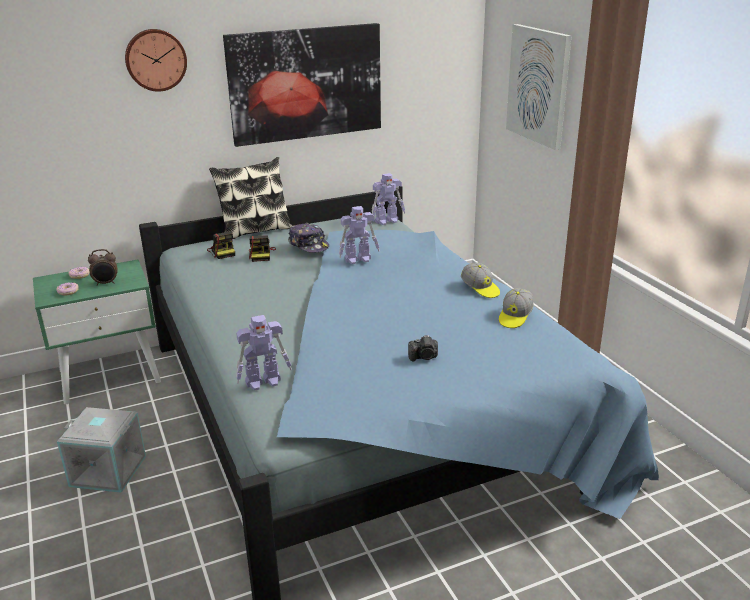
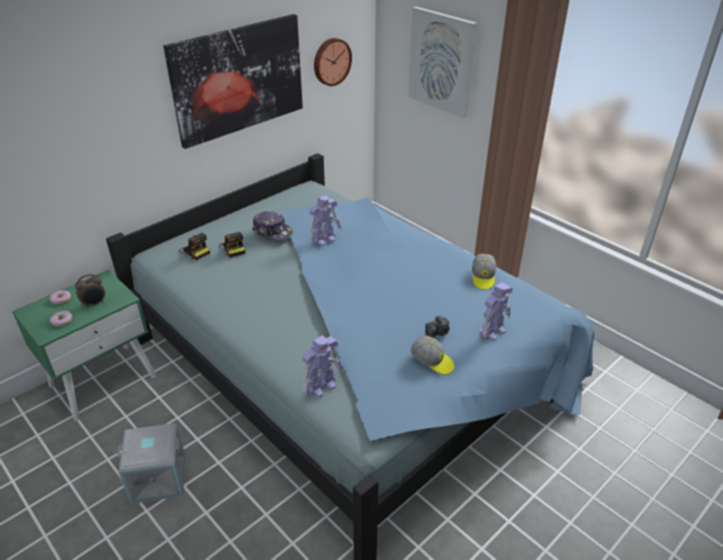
camera: 20 degrees left, 10 degrees up
wall clock [125,29,187,92] -> wall clock moved to [314,38,352,86]
pillow [209,157,292,239] -> none
toy robot [372,173,405,225] -> toy robot moved to [479,282,513,341]
cap [461,262,500,298] -> cap moved to [411,336,454,375]

